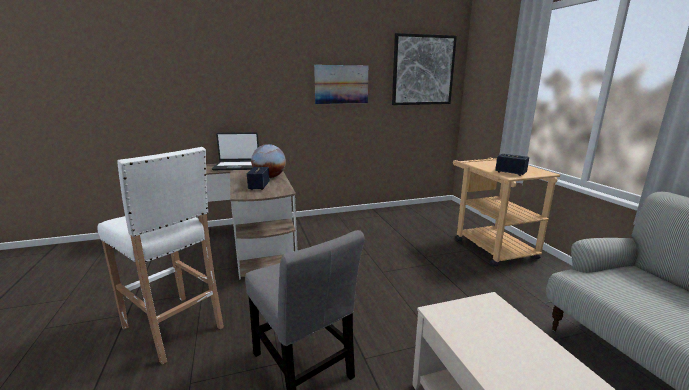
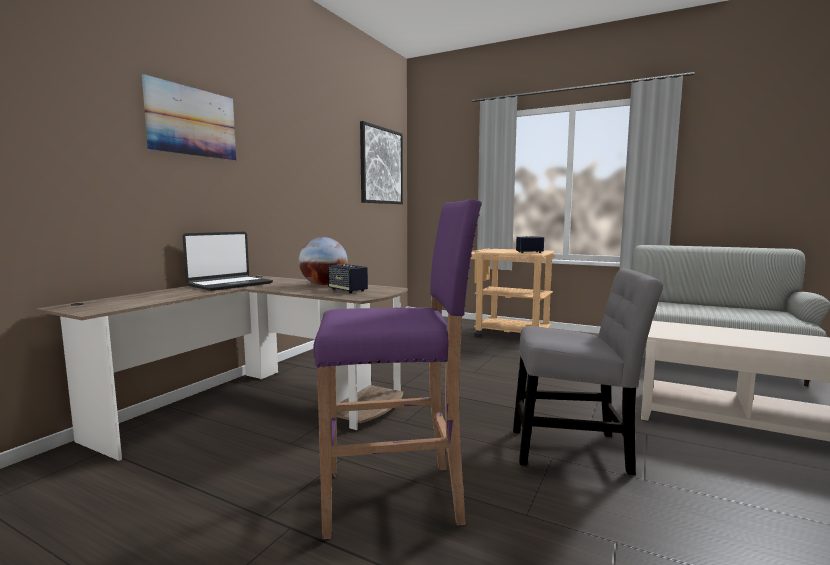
camera: 45 degrees left, 10 degrees down
white stool [97,147,224,365] -> purple stool [313,199,482,539]
picture [314,65,368,104] -> picture moved to [142,74,236,161]

